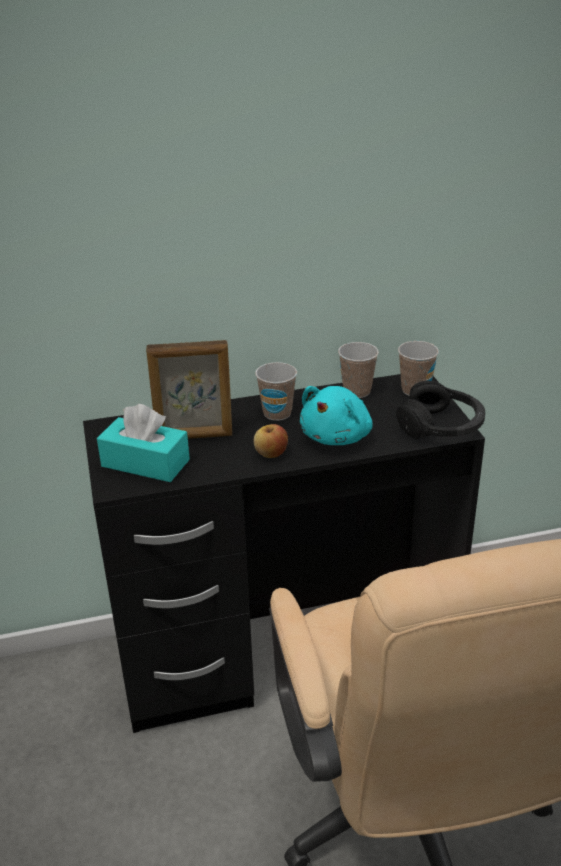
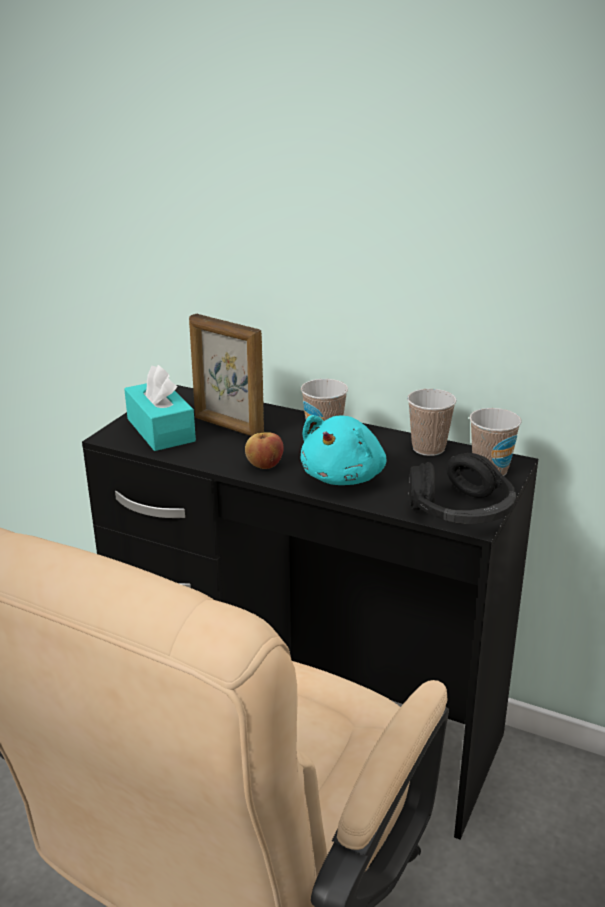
camera: 40 degrees right, 5 degrees down
turquoise plush toy [300,386,373,445] -> turquoise plush toy turned 45 degrees counterclockwise [300,415,386,485]

